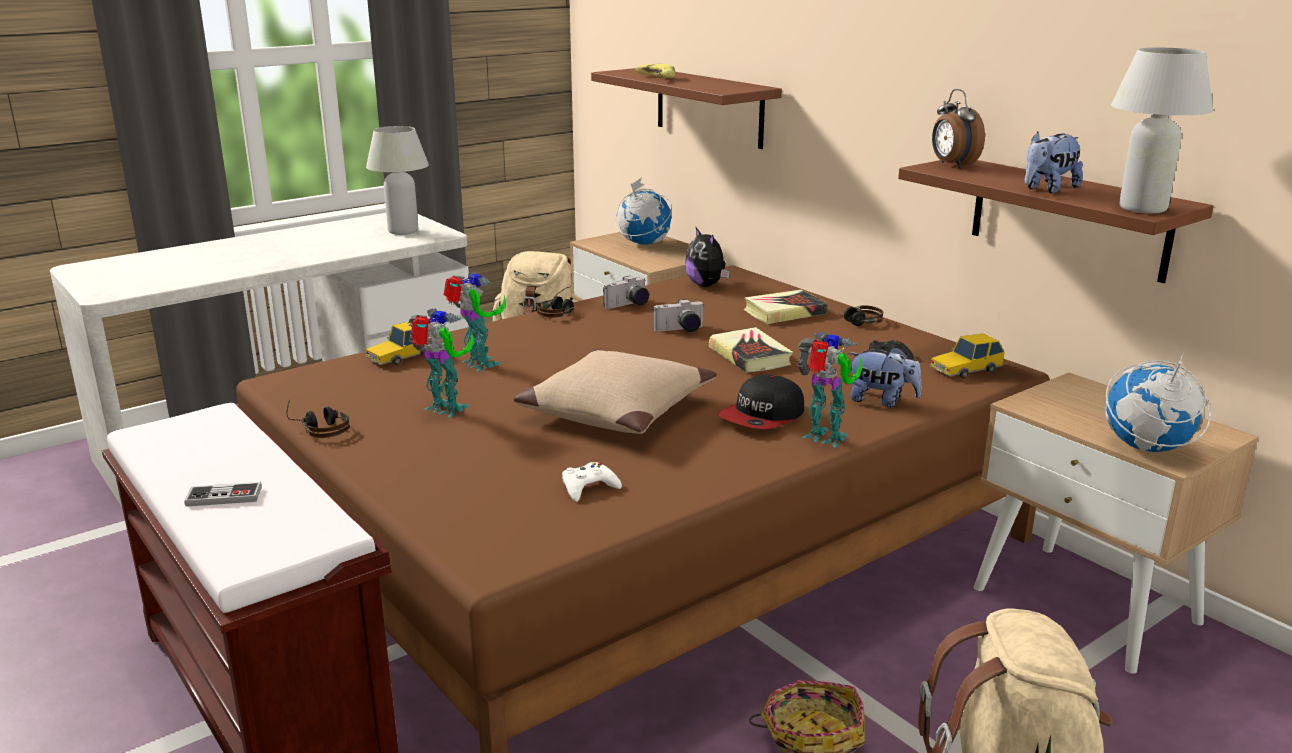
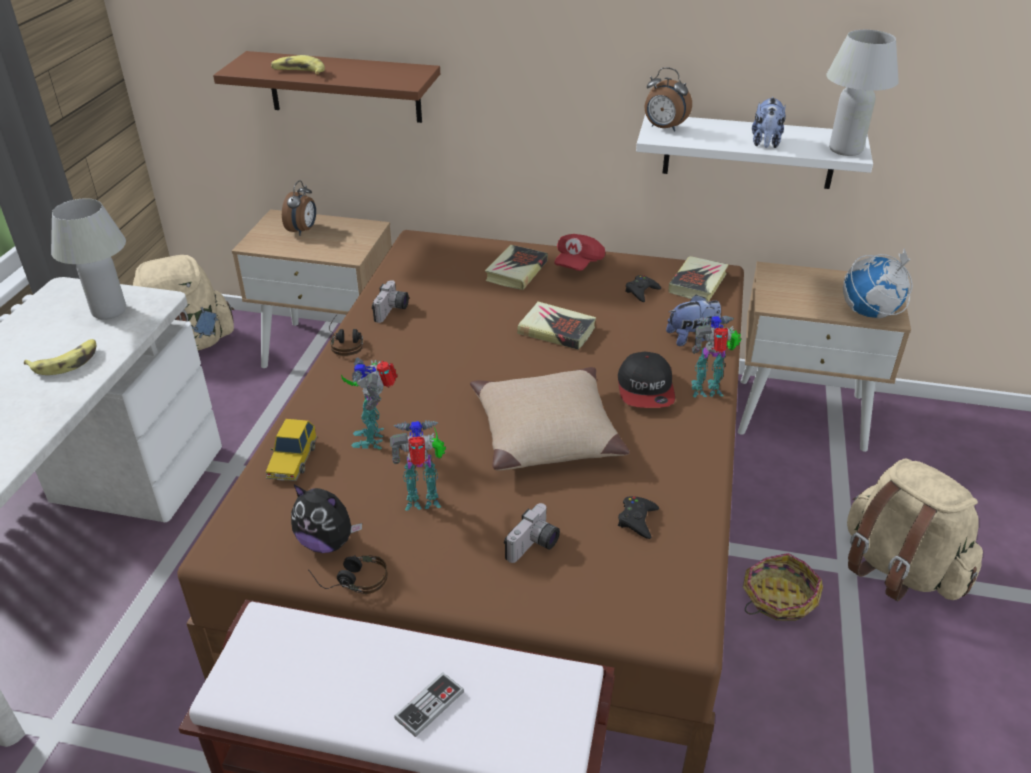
camera: 40 degrees left, 15 degrees up
toy robot [444,271,506,371] -> toy robot turned 105 degrees counterclockwise [341,357,398,449]
white game controller [562,462,622,502] -> black game controller [618,496,659,539]
globe [614,178,672,245] -> alarm clock [282,180,316,236]
camera [654,299,703,332] -> camera moved to [504,503,560,563]
plush toy [685,228,730,287] -> plush toy moved to [291,485,362,553]
headphones [841,305,883,326] -> red cap [554,234,605,271]
brown shelf [898,160,1214,283] -> white shelf [636,114,873,189]
toy car [929,334,1005,378] -> book [668,256,729,302]
none -> banana [24,339,96,375]

